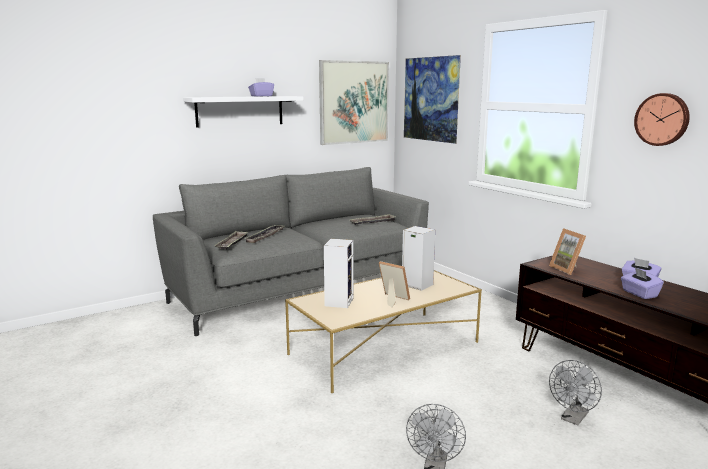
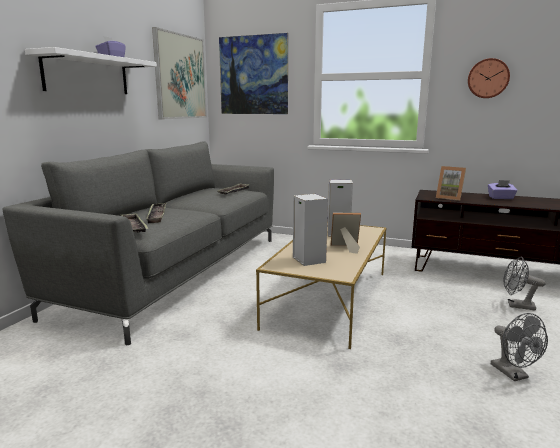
camera: 35 degrees left, 0 degrees up
grey fan [549,360,602,426] -> grey fan turned 105 degrees clockwise [503,257,546,311]
purple tissue box [621,267,664,299] -> none

